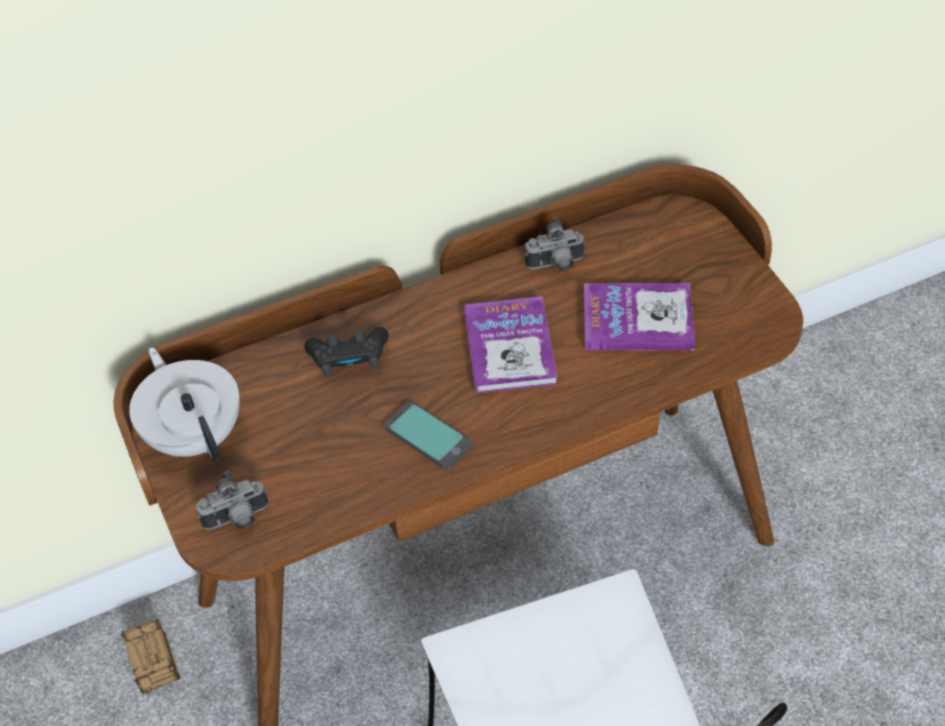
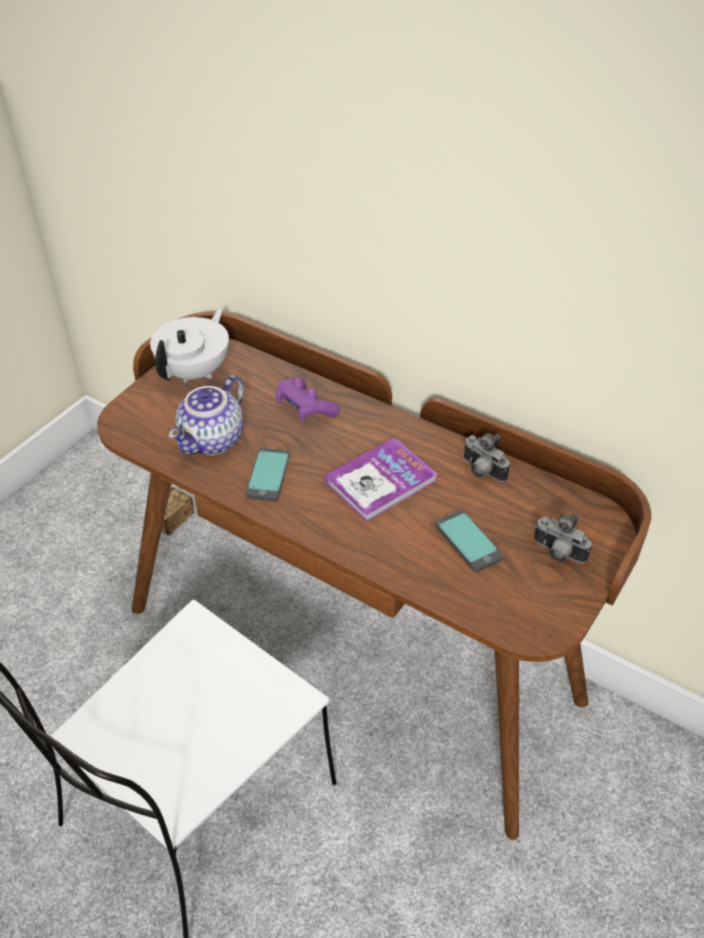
camera: 55 degrees right, 5 degrees down
camera [196,471,268,530] -> camera moved to [534,513,592,563]
black game controller [305,327,389,378] -> purple game controller [275,378,340,422]
book [584,283,695,350] -> phone [435,510,503,572]
none -> teapot [168,375,244,455]

